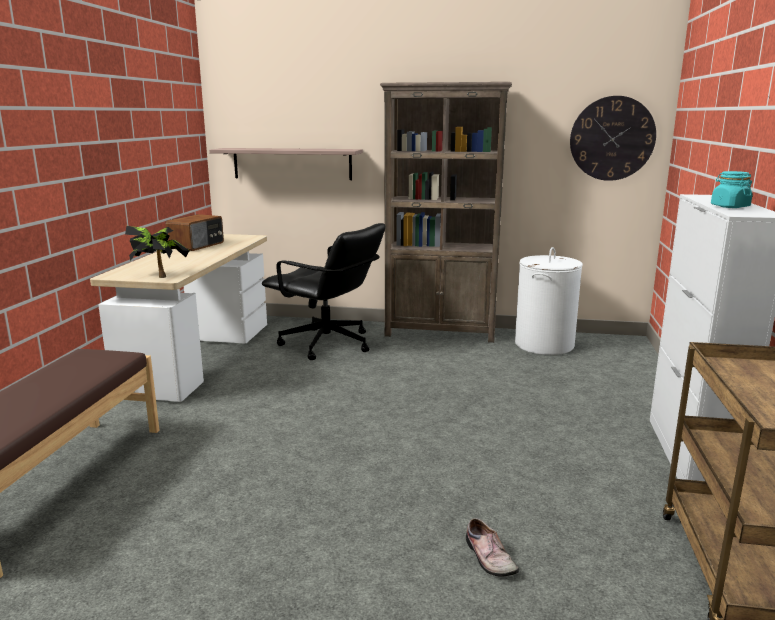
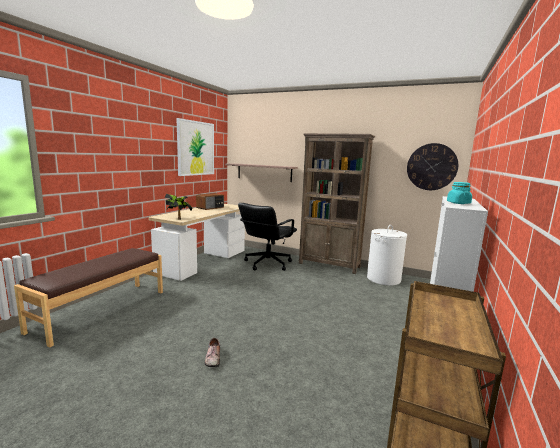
camera: 15 degrees right, 5 degrees down
black office chair [262,223,385,360] -> black office chair turned 75 degrees clockwise [238,203,297,271]
shoe [466,518,519,577] -> shoe moved to [205,338,220,367]
none -> picture [176,118,214,176]

